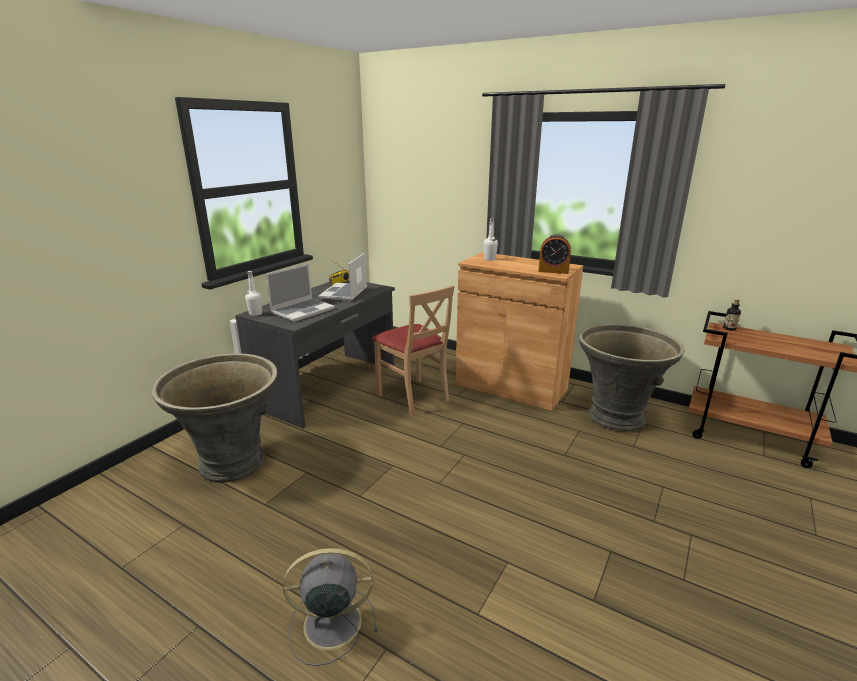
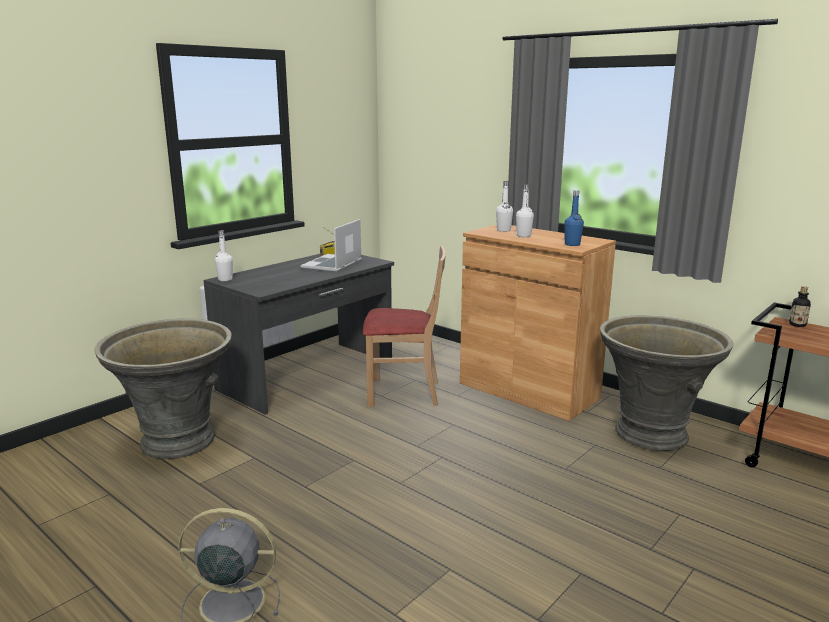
camera: 10 degrees right, 5 degrees down
laptop [266,264,335,322] -> none
beige chair [372,285,455,416] -> beige chair turned 60 degrees counterclockwise [363,246,446,407]
alarm clock [538,234,571,274] -> blue bottle [564,190,584,246]
none -> white bottle [516,185,534,237]

